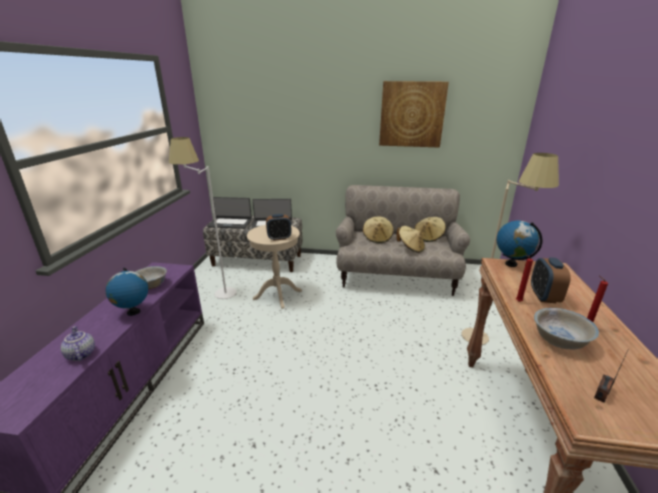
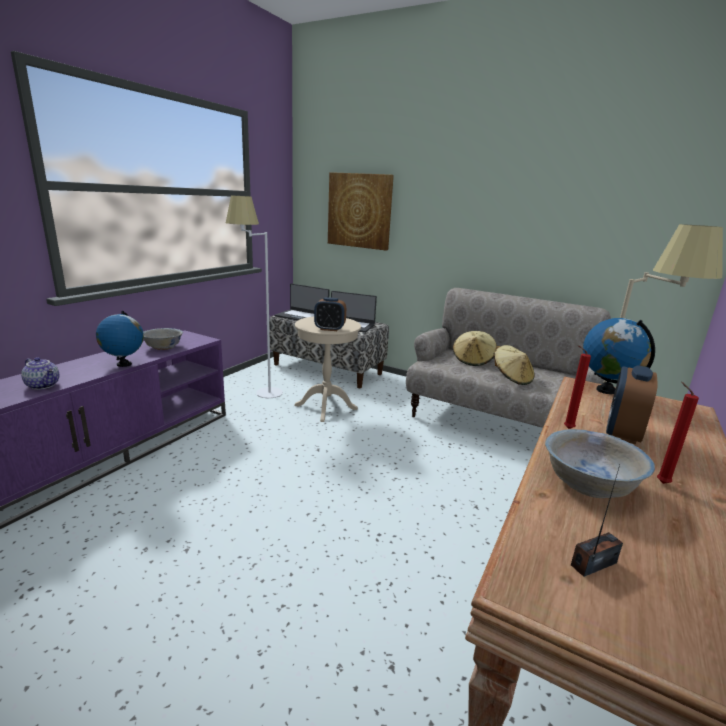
camera: 20 degrees right, 5 degrees down
teapot [61,326,95,361] -> teapot turned 135 degrees clockwise [21,357,59,390]
picture [379,81,449,148] -> picture moved to [328,172,394,251]
beige hat [415,217,446,242] -> none

